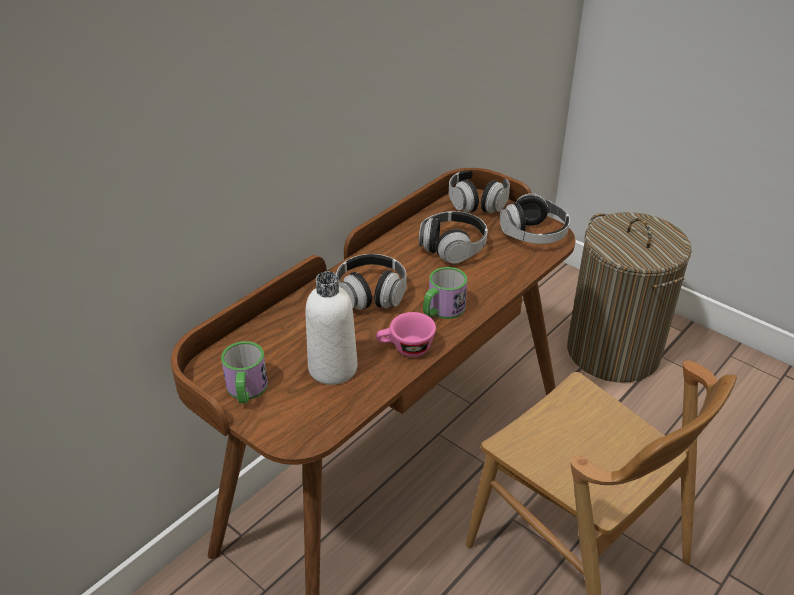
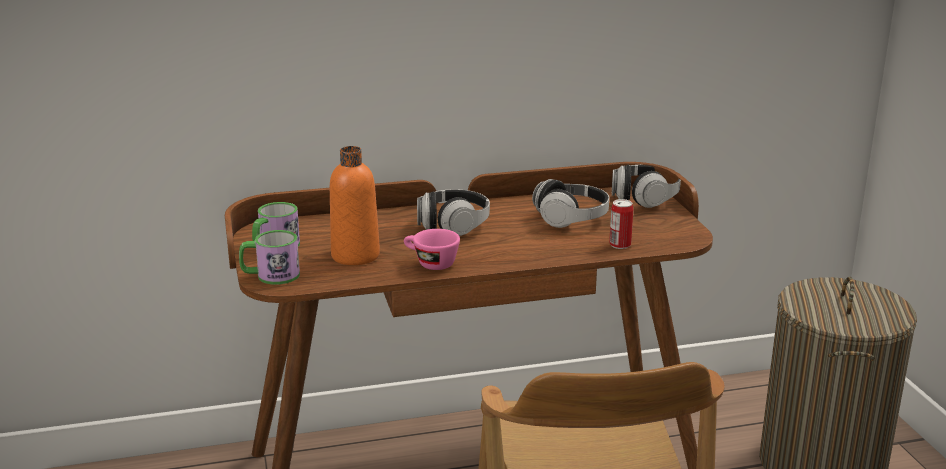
camera: 35 degrees right, 15 degrees down
white bottle [305,271,357,385] -> orange bottle [330,146,380,265]
mug [423,267,467,319] -> mug moved to [239,230,300,285]
headphones [500,193,570,244] -> none
none -> can [609,199,633,249]

